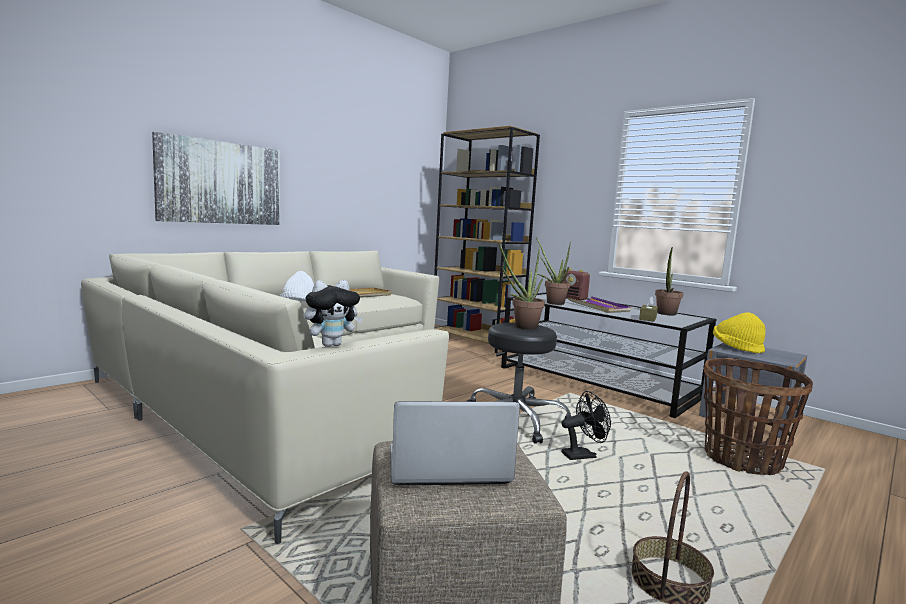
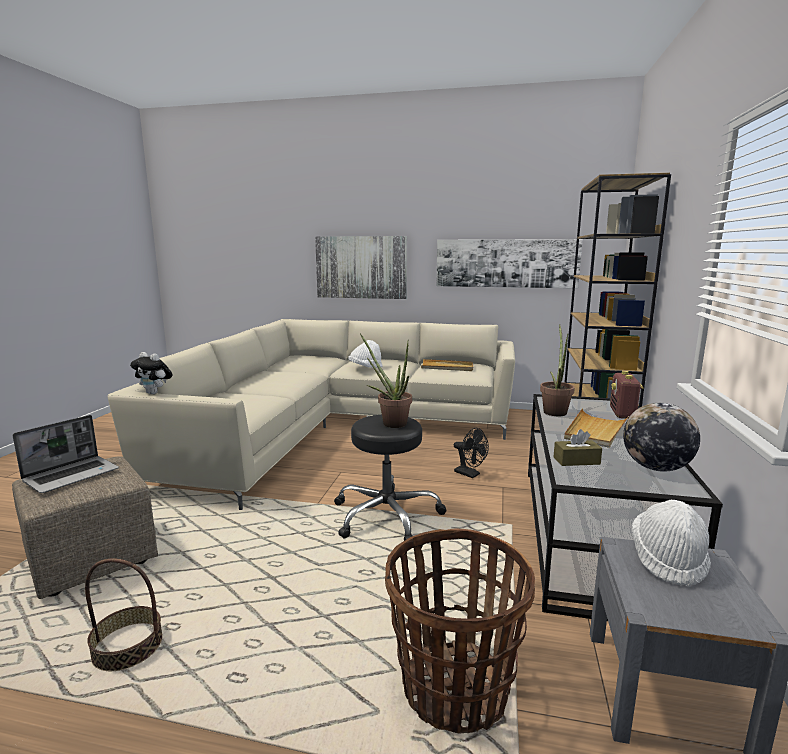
camera: 60 degrees right, 5 degrees up
laptop [390,401,520,486] -> laptop turned 75 degrees clockwise [13,415,119,493]
black fan [561,391,611,460] -> black fan moved to [454,428,489,478]
purple tray [567,296,631,313] -> beige tray [564,409,629,448]
potted plant [655,247,683,316] -> globe [623,403,700,472]
yellow hat [713,312,765,353] -> white hat [632,500,711,587]
none -> picture [436,239,582,288]

